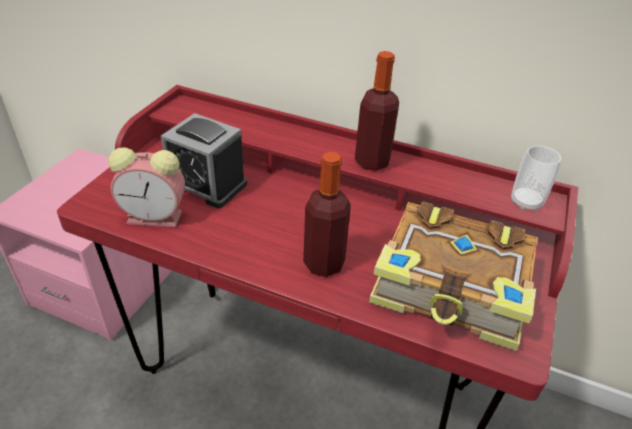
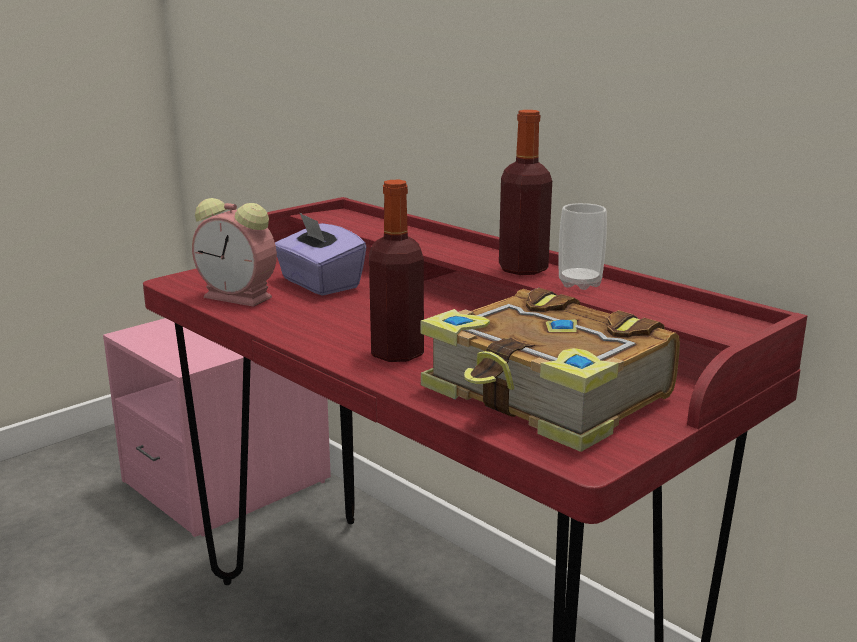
camera: 25 degrees right, 20 degrees down
alarm clock [161,113,247,208] -> purple tissue box [275,212,366,296]
cup [511,146,562,211] -> cup moved to [559,203,607,290]

